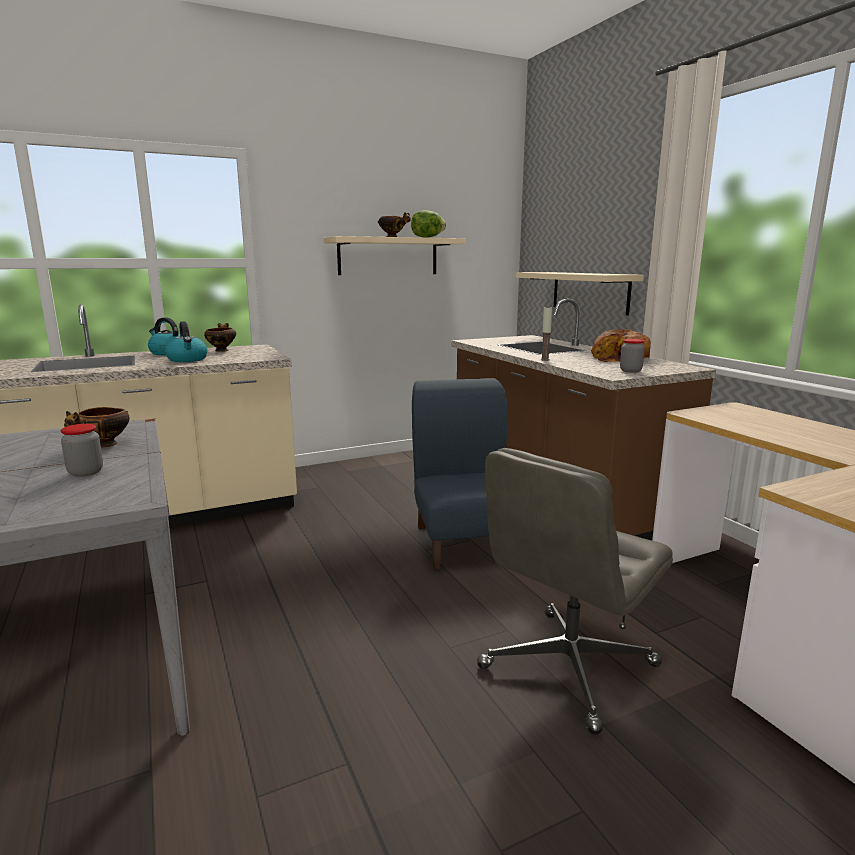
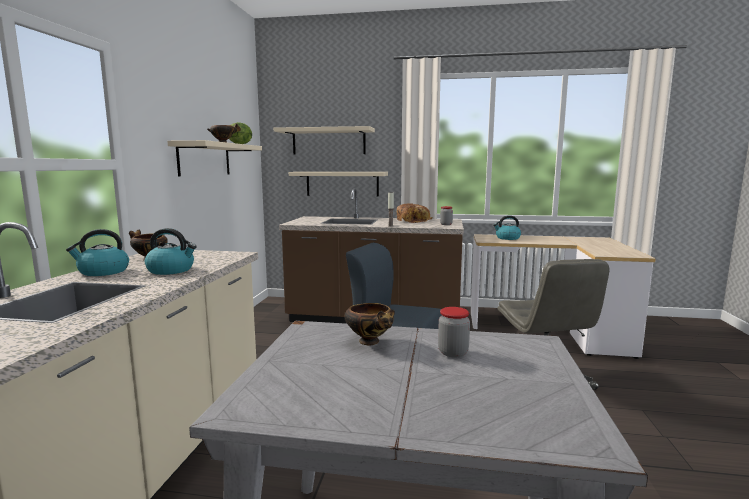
camera: 55 degrees left, 5 degrees down
none -> beige shelf [274,126,375,155]
none -> kettle [493,215,521,240]

